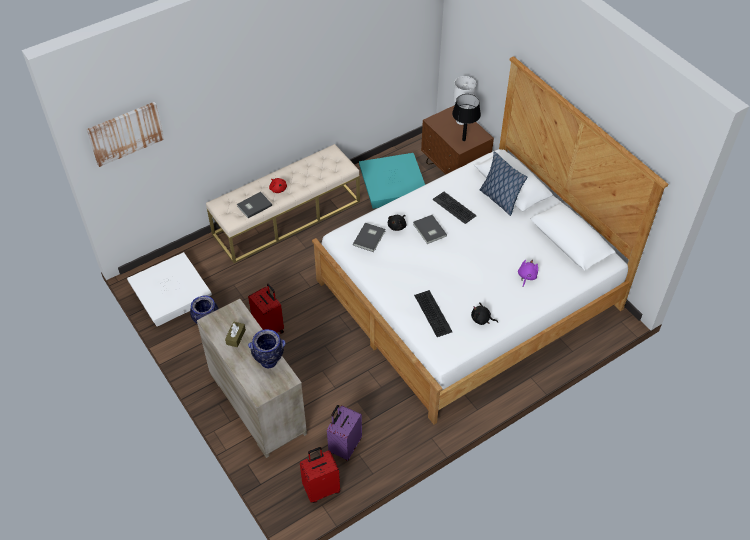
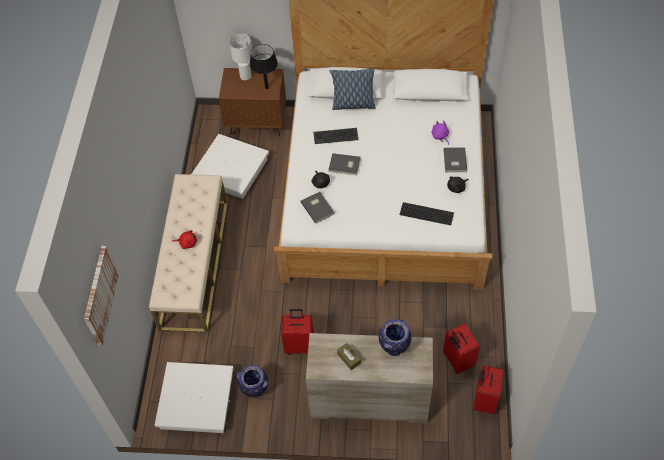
camera: 50 degrees left, 5 degrees up
grey book [237,192,272,218] -> grey book moved to [443,147,467,172]
purple suitcase [327,405,362,460] -> red suitcase [443,323,480,374]
turquoise storage box [359,153,425,209] -> white storage box [191,134,269,199]

